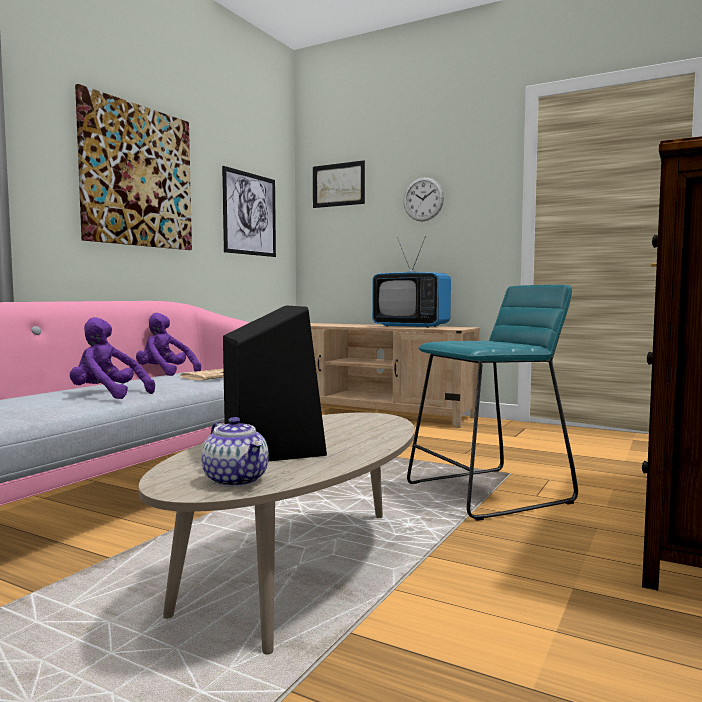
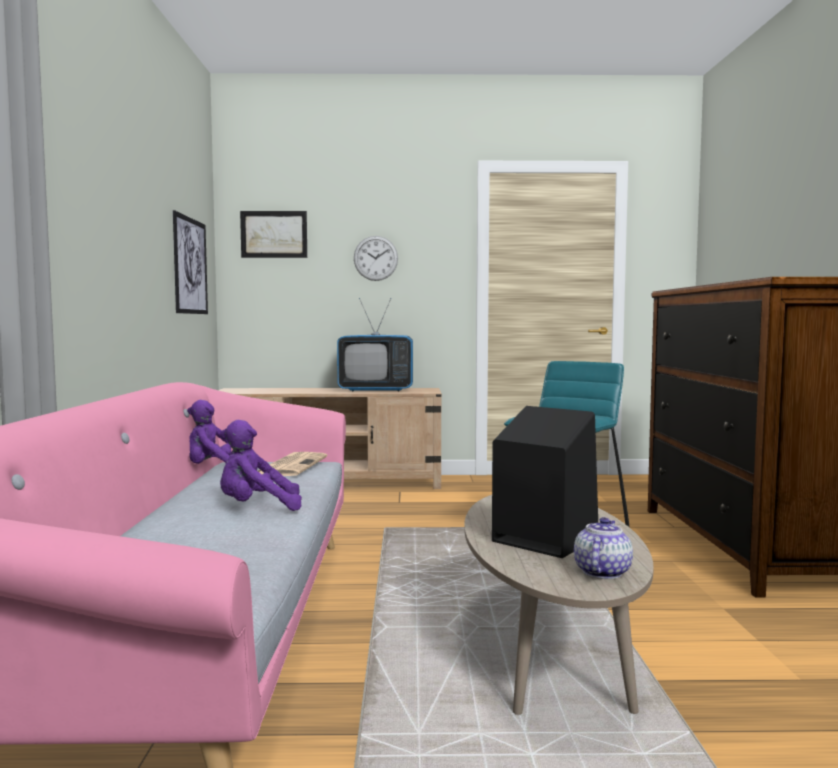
camera: 30 degrees left, 0 degrees up
picture [75,84,192,250] -> none
teapot [201,417,269,487] -> teapot turned 90 degrees counterclockwise [574,517,633,579]

